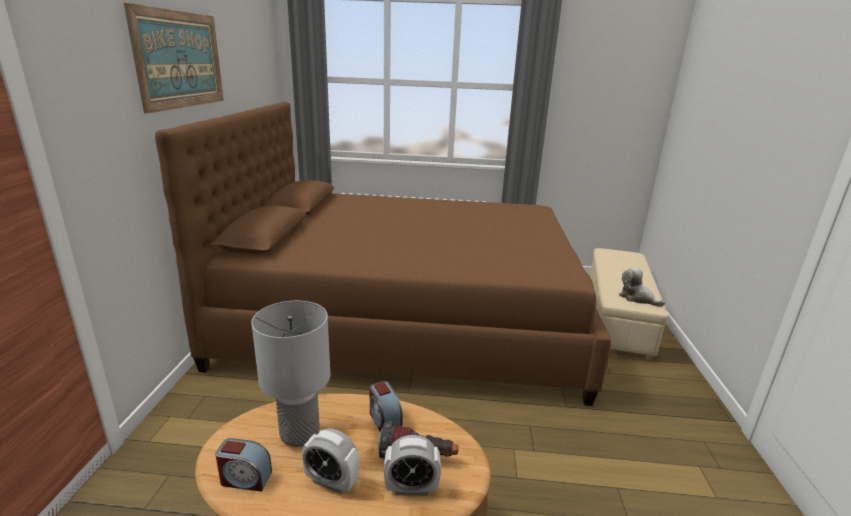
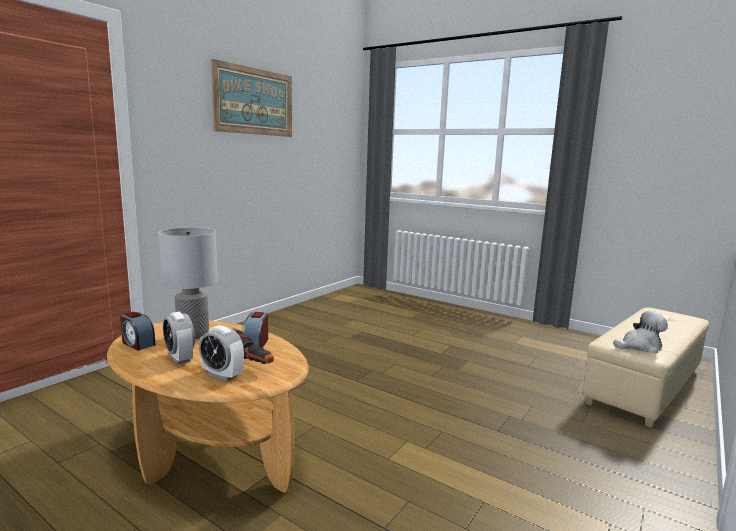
camera: 30 degrees right, 10 degrees down
brown bed [155,102,611,406] -> none
plush toy [619,267,665,307] -> plush toy turned 90 degrees clockwise [613,311,668,353]

